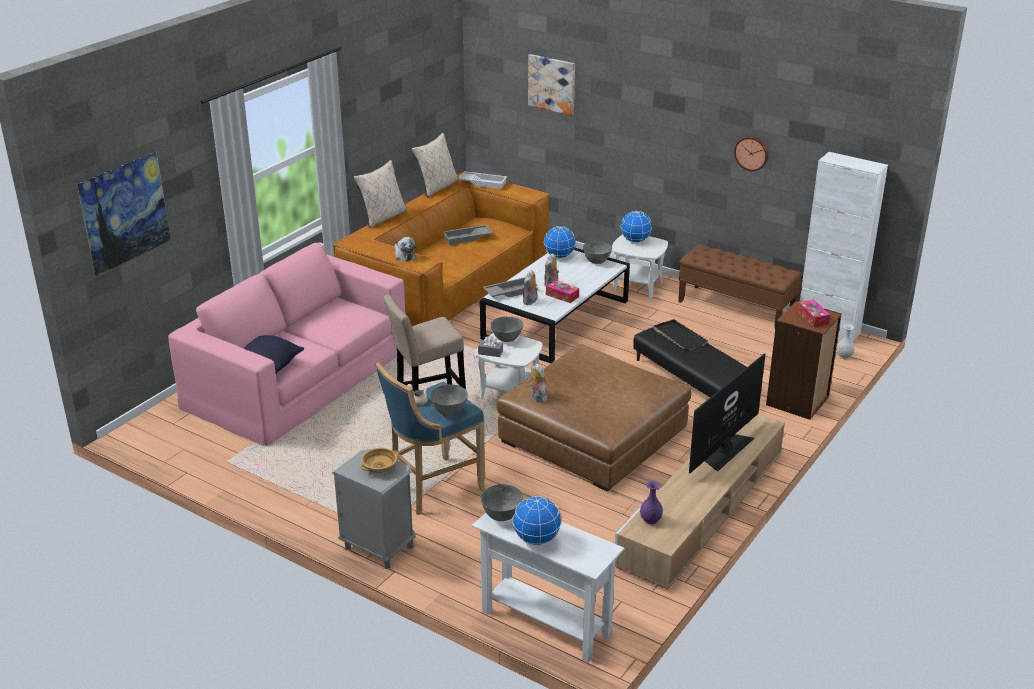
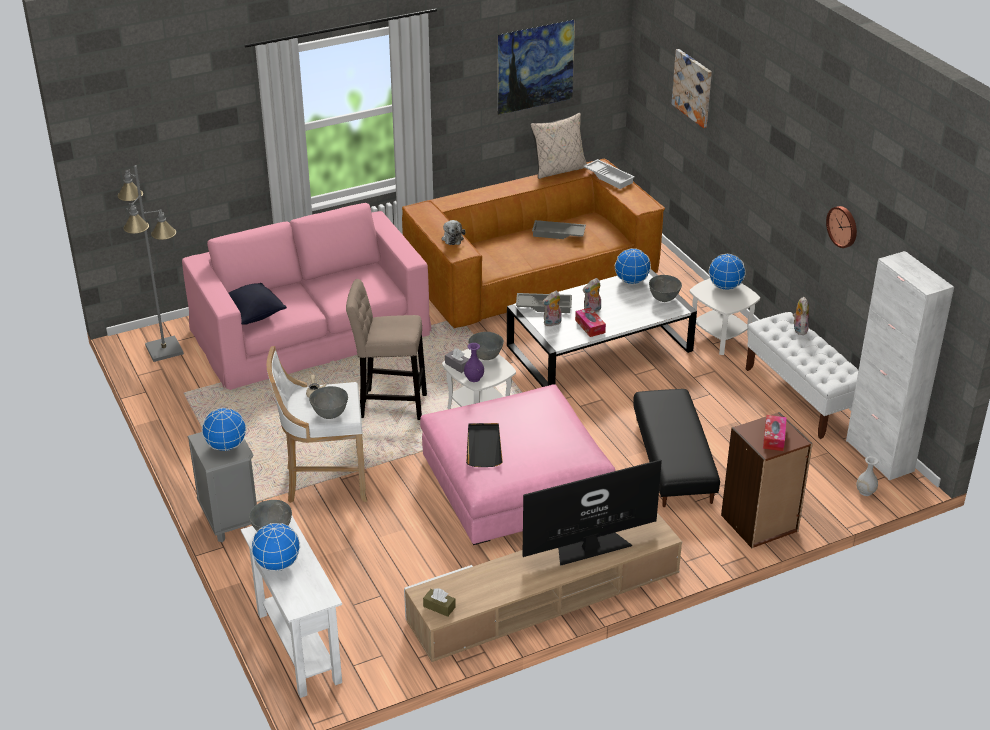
camera: 30 degrees right, 5 degrees up
picture [77,151,171,277] -> picture moved to [498,19,575,115]
beige pillow [353,160,407,228] -> none
beige bowl [360,448,399,473] -> globe [202,408,246,451]
blue stool [375,362,486,515] -> white stool [267,346,367,503]
brown ottoman [496,344,692,492] -> pink ottoman [420,384,615,545]
plush toy [530,364,547,403] -> plush toy moved to [793,297,809,335]
purple vase [640,481,663,524] -> purple vase moved to [464,343,484,382]
black tray [654,319,708,351] -> black tray moved to [466,423,503,467]
brown bench [678,245,802,328] -> white bench [746,312,858,439]
none -> grey floor lamp [118,165,184,362]
none -> brown tissue box [423,588,456,617]

